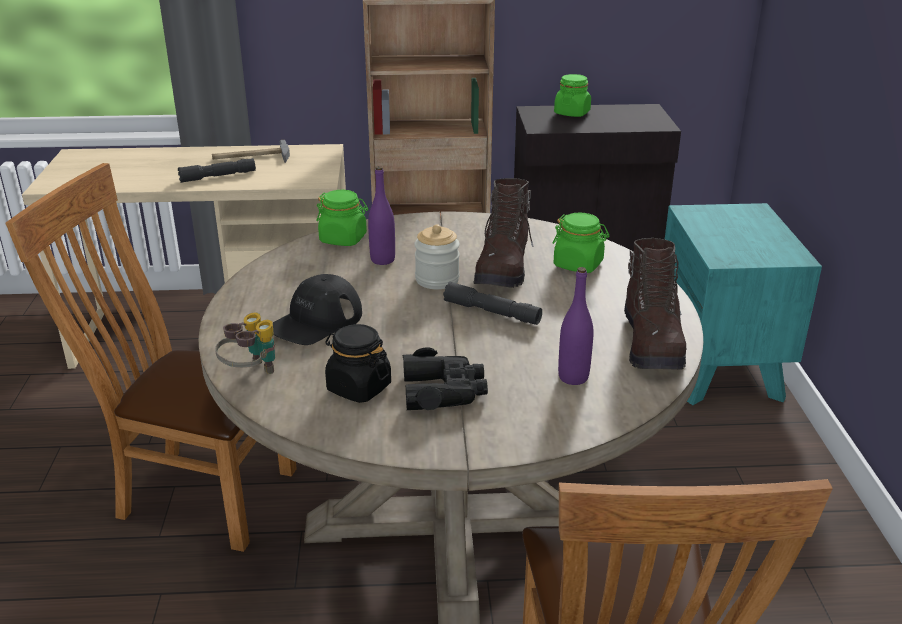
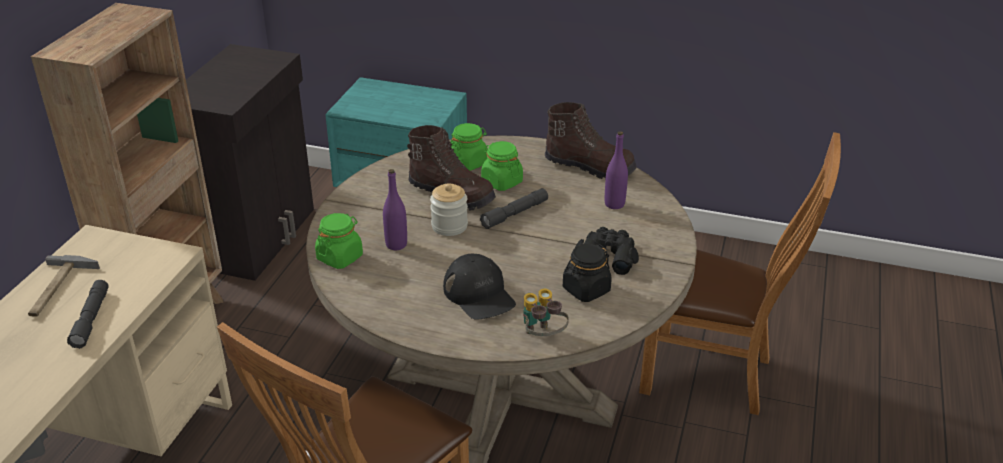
camera: 70 degrees left, 5 degrees up
green jar [554,74,591,117] -> green jar moved to [481,141,523,191]

